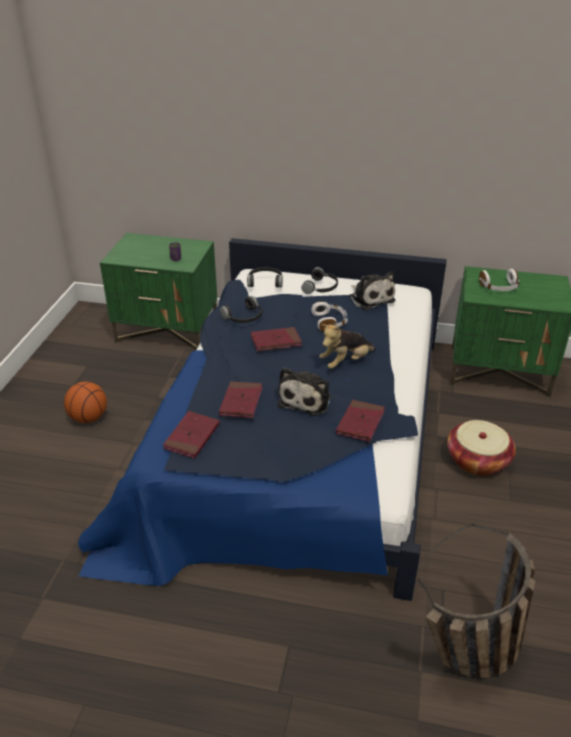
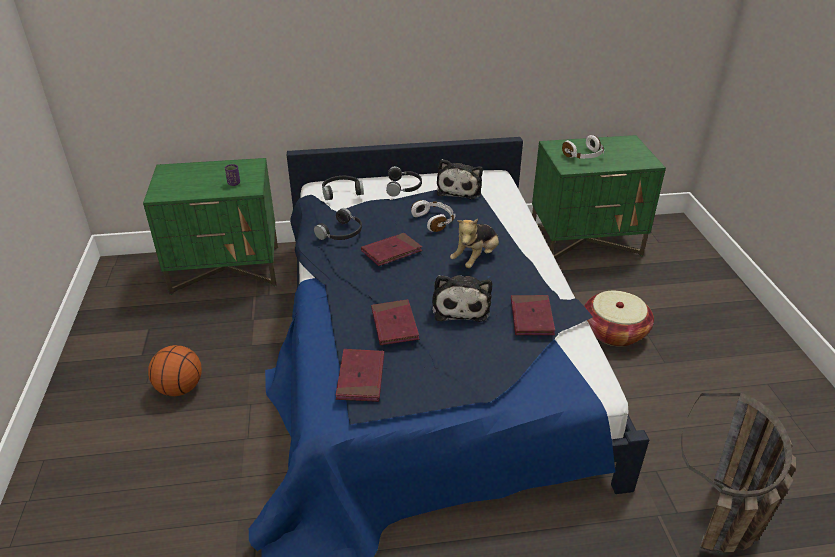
camera: 20 degrees left, 0 degrees up
plush toy [349,271,395,310] -> plush toy turned 60 degrees clockwise [437,159,483,199]

